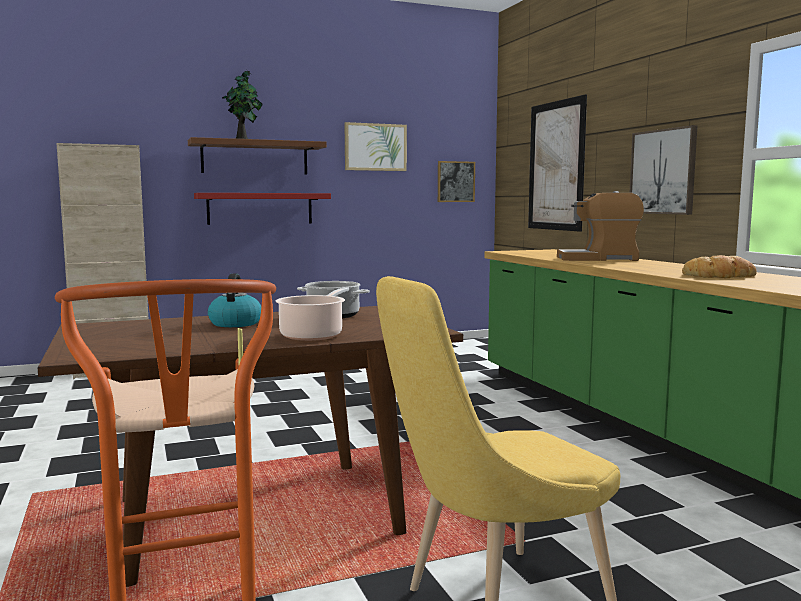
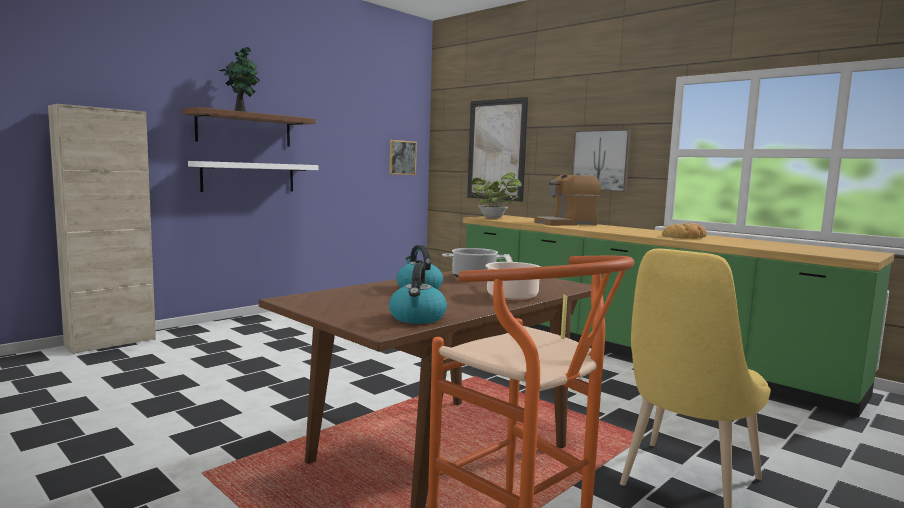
camera: 25 degrees left, 0 degrees up
red shelf [194,193,331,225] -> white shelf [188,161,318,192]
picture [345,122,407,171] -> none
none -> kettle [389,263,447,324]
none -> potted plant [471,172,522,219]

